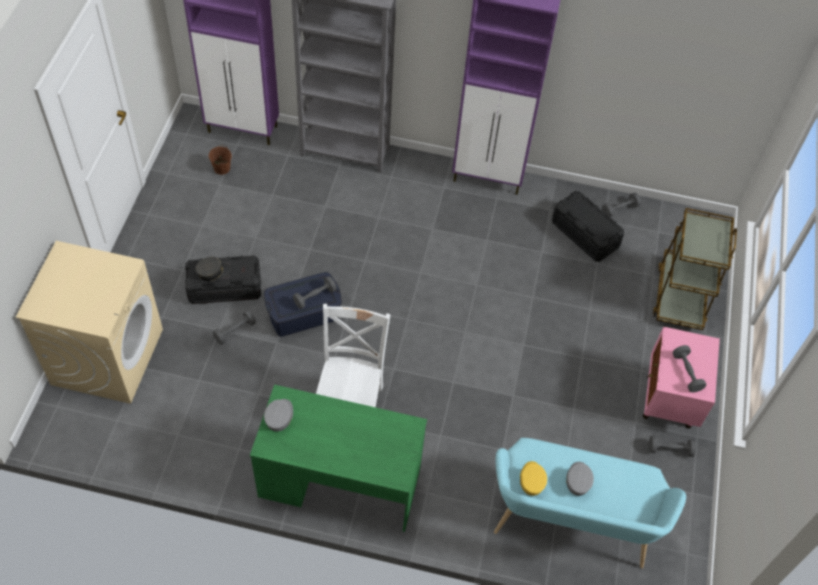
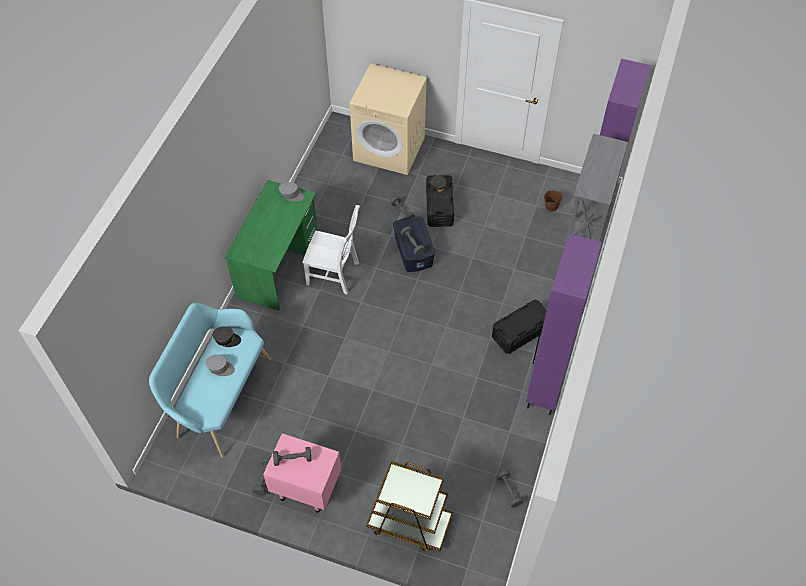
camera: 100 degrees right, 0 degrees up
yellow cap [520,461,547,496] -> grey cap [212,326,241,347]
black storage box [552,191,624,262] -> black storage box moved to [492,300,547,354]

